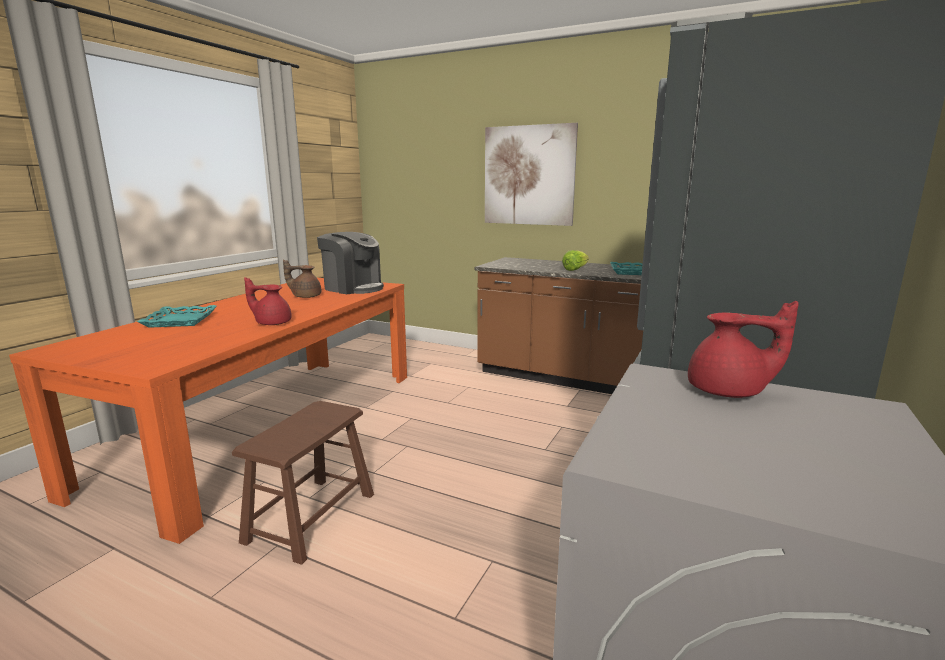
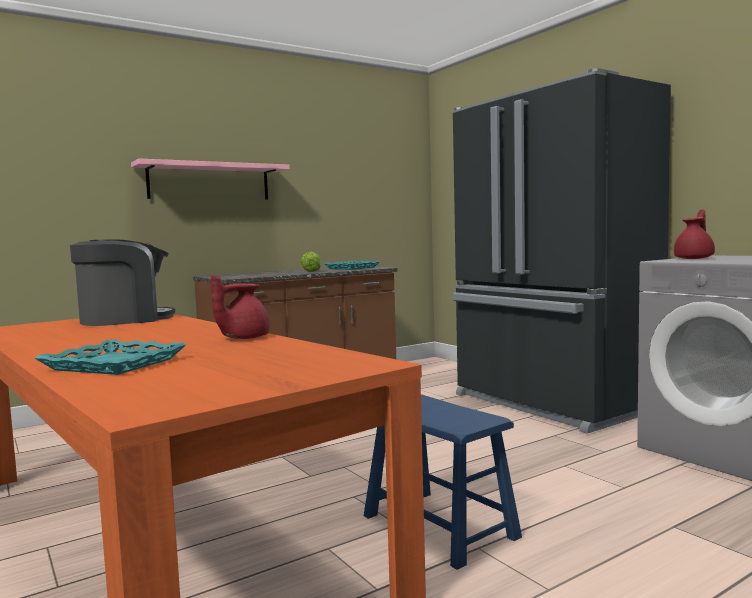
camera: 60 degrees left, 10 degrees down
brown stool [232,401,374,564] -> blue stool [364,394,522,570]
brown teapot [283,259,321,298] -> none
picture [485,123,578,226] -> pink shelf [131,159,290,200]

